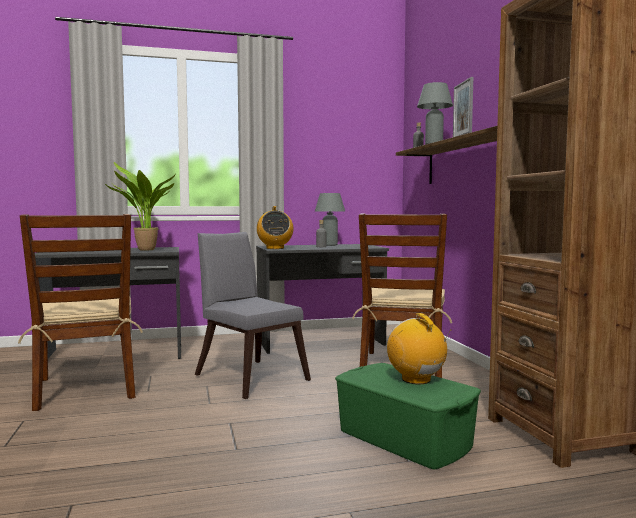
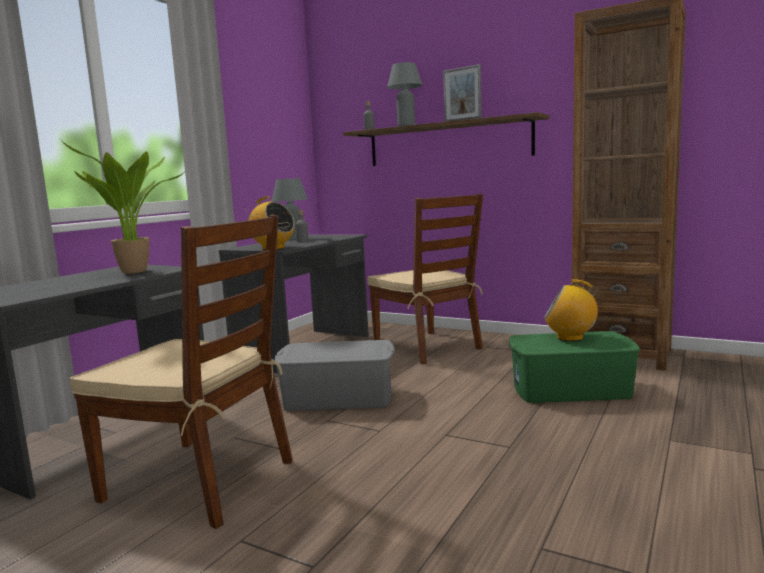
camera: 45 degrees left, 5 degrees up
grey chair [195,232,311,399] -> grey storage box [275,340,395,411]

